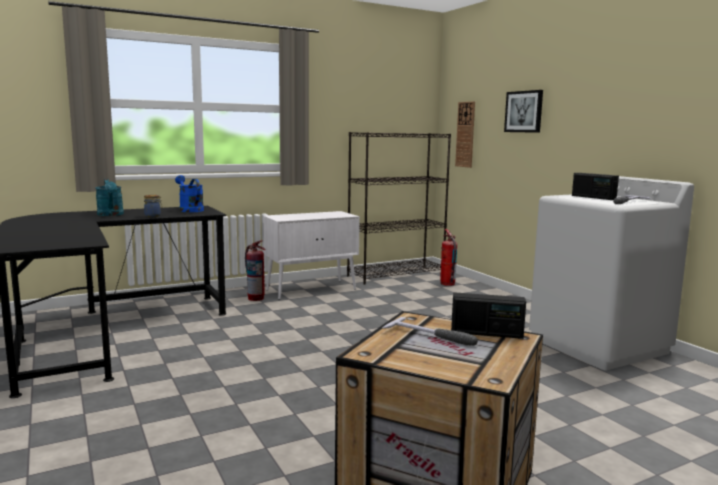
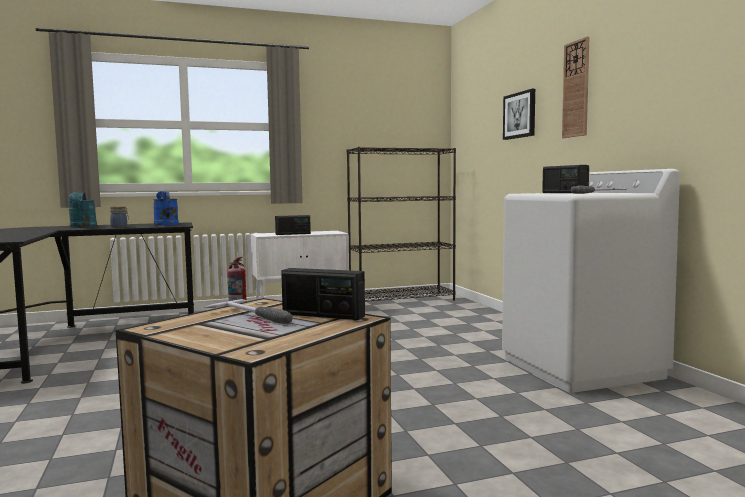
camera: 10 degrees right, 5 degrees down
fire extinguisher [440,229,457,286] -> none
wall clock [455,101,475,168] -> wall clock moved to [562,37,589,138]
none -> radio [275,215,311,235]

